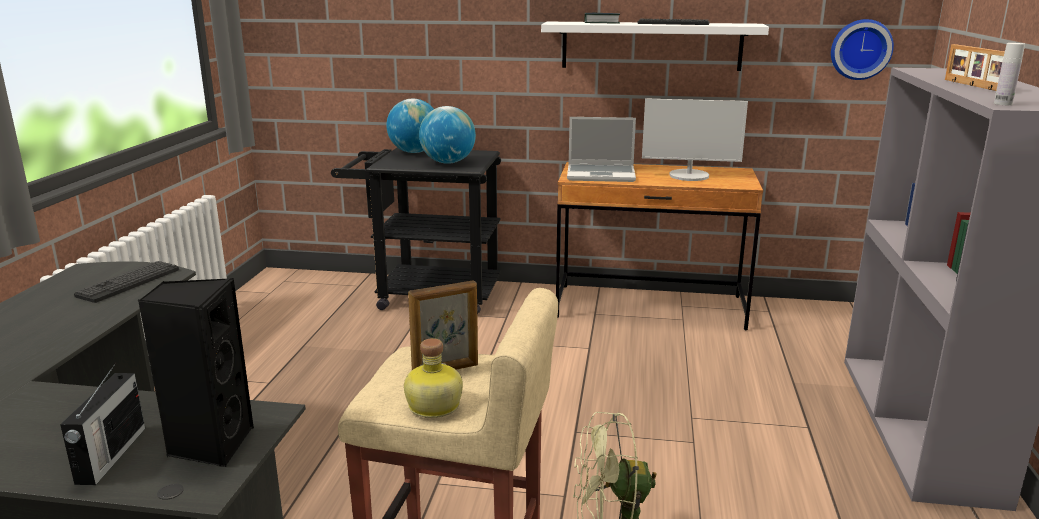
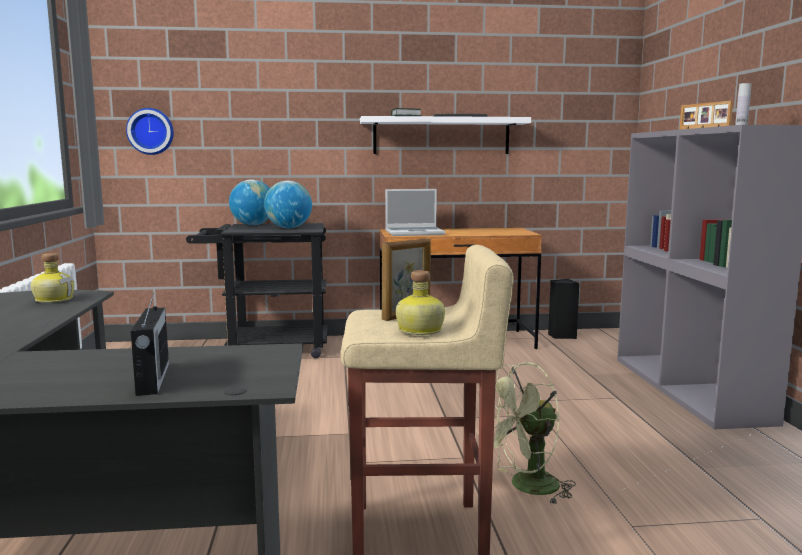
camera: 15 degrees left, 10 degrees down
keyboard [74,261,179,303] -> bottle [31,253,74,303]
black speaker [138,278,254,467] -> black speaker moved to [548,279,579,339]
monitor [642,98,748,181] -> none
wall clock [831,19,894,80] -> wall clock moved to [126,108,174,155]

